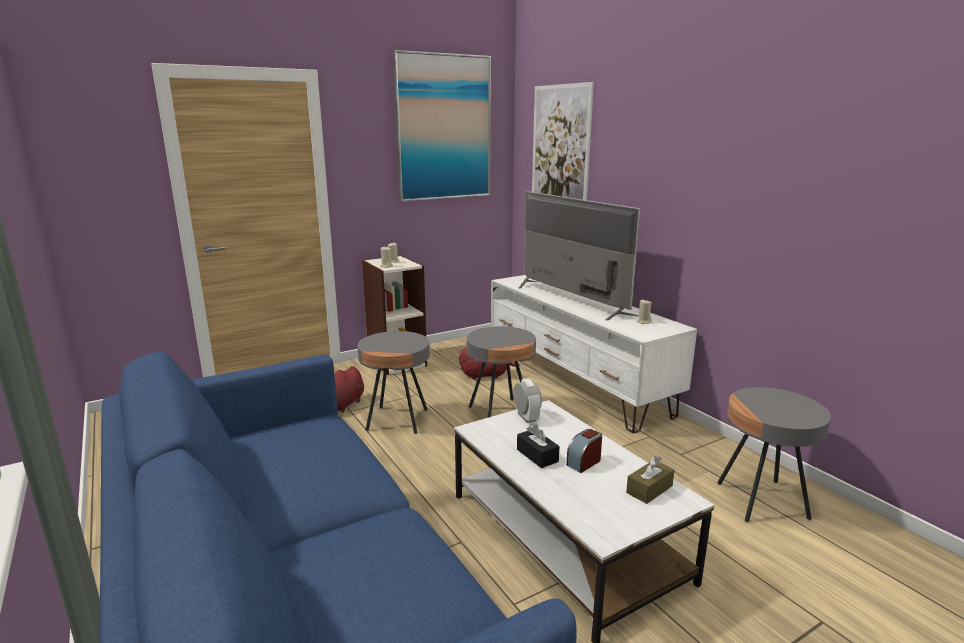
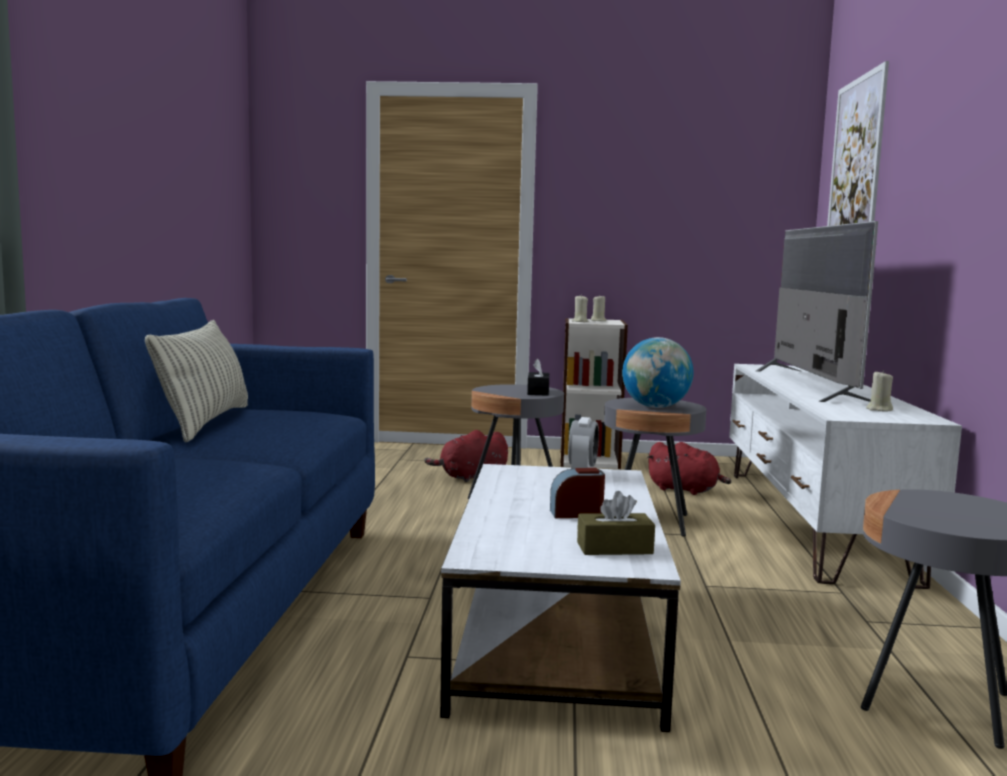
camera: 35 degrees right, 10 degrees down
picture [393,50,491,202] -> none
black tissue box [517,424,560,468] -> black tissue box moved to [527,358,549,396]
none -> pillow [145,320,248,442]
none -> globe [622,337,694,408]

